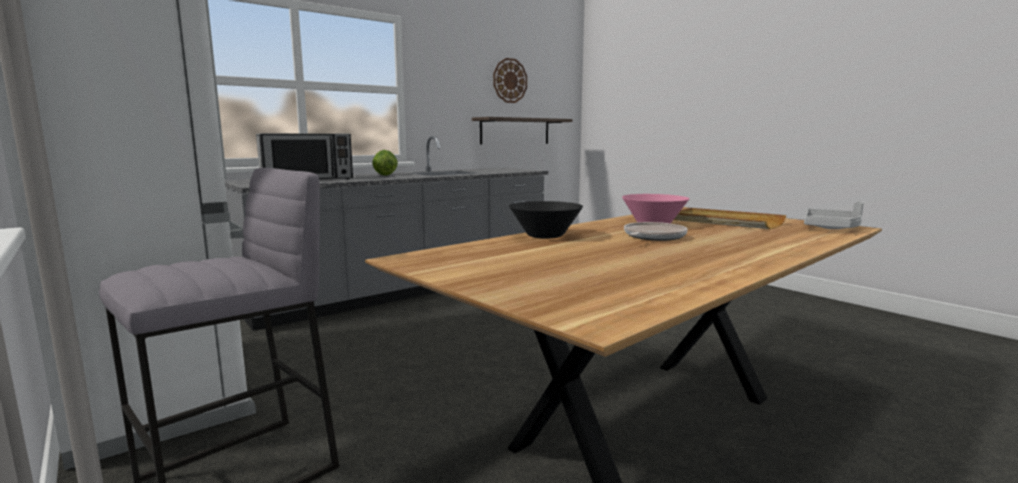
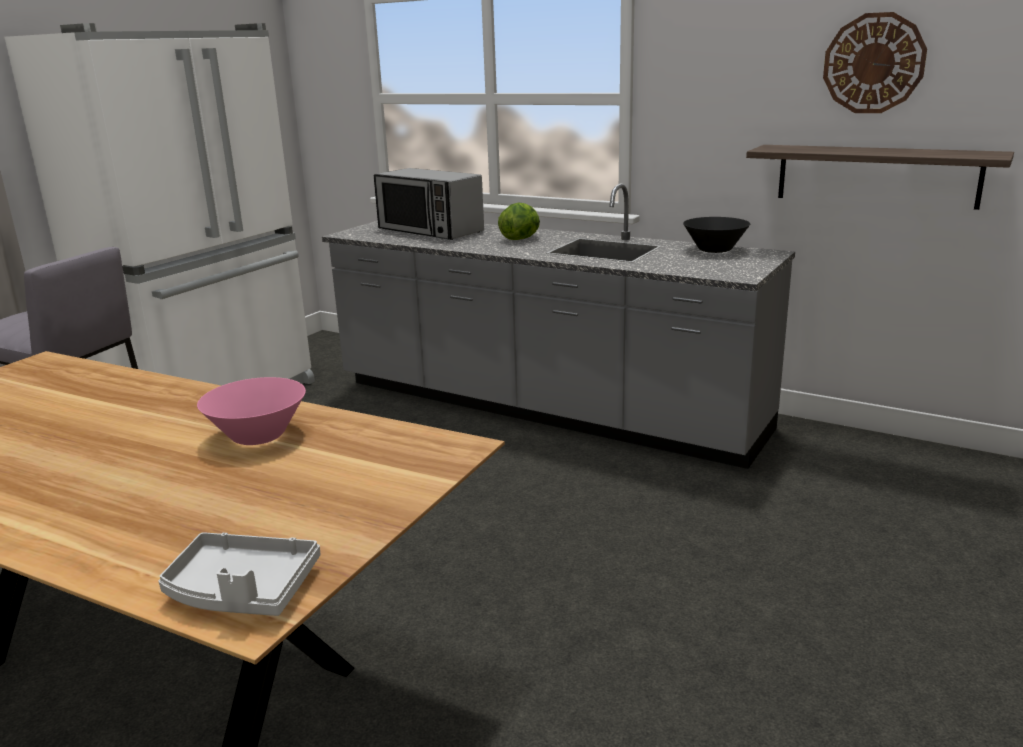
camera: 70 degrees right, 10 degrees up
black bowl [509,201,583,239] -> black bowl moved to [683,217,750,253]
frying pan [624,222,688,241] -> none
beige tray [674,208,786,229] -> none

